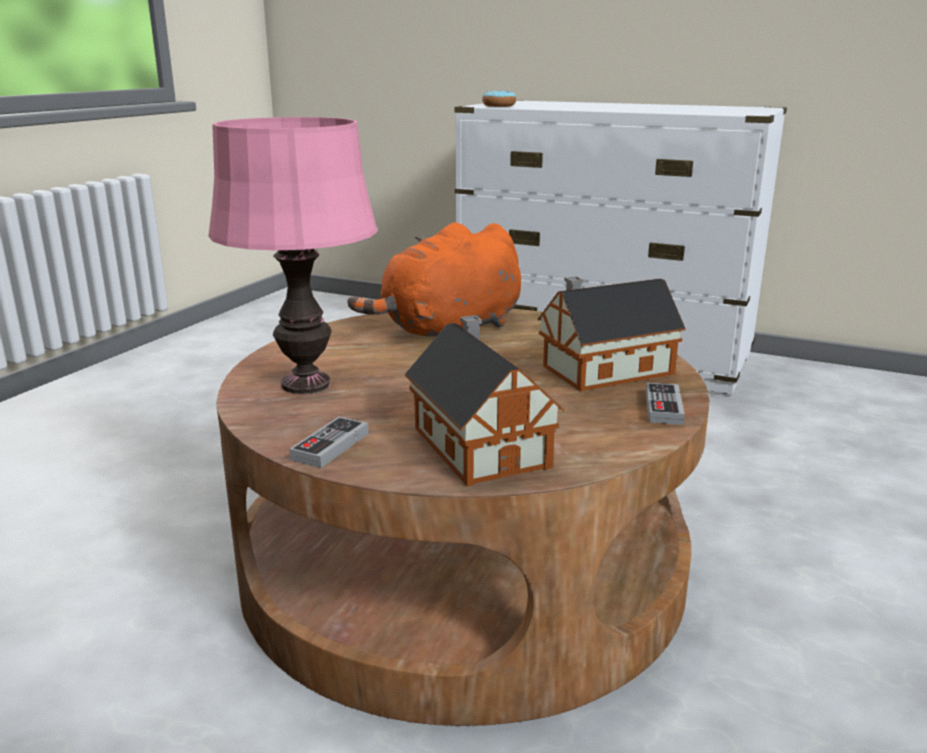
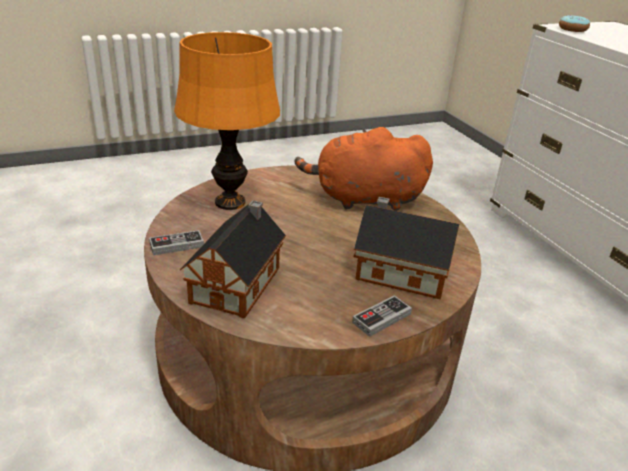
camera: 40 degrees right, 10 degrees up
pink table lamp [208,117,377,394] -> orange table lamp [174,32,280,210]

